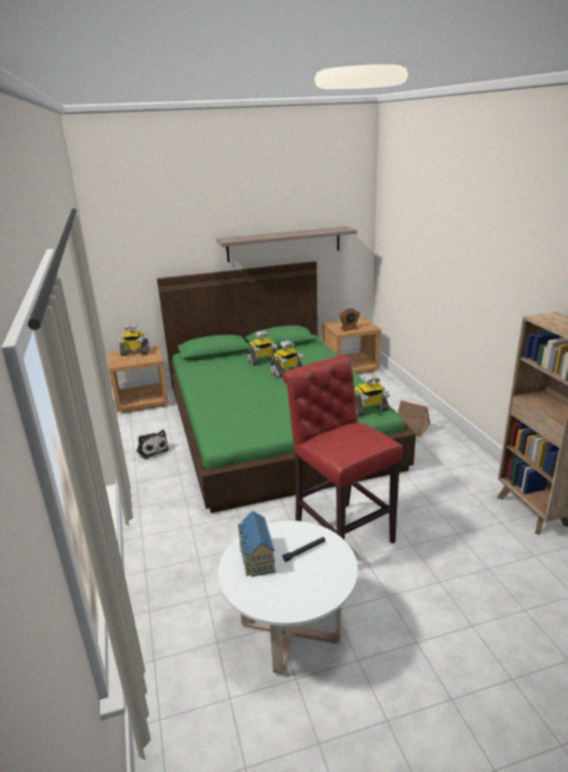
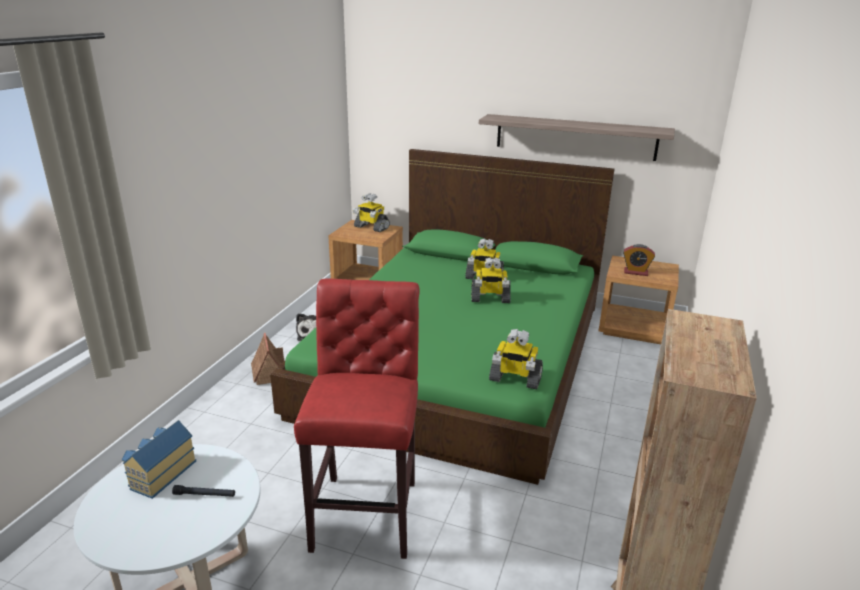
camera: 35 degrees right, 0 degrees up
toy house [398,400,430,437] -> toy house moved to [251,333,284,385]

